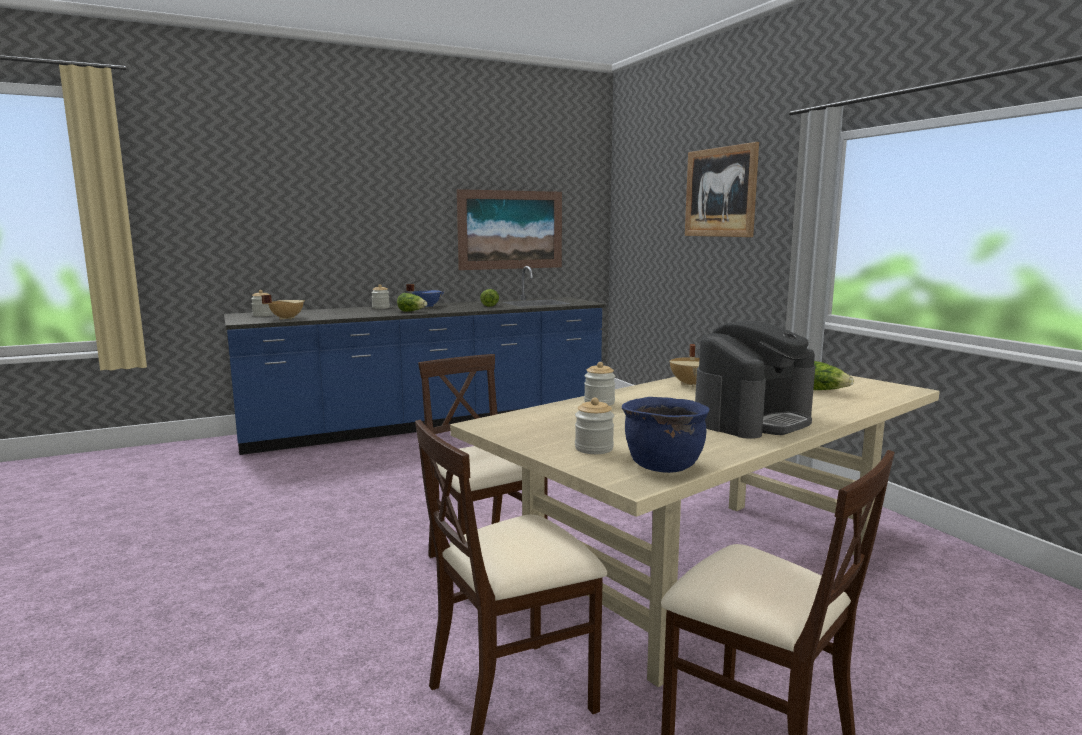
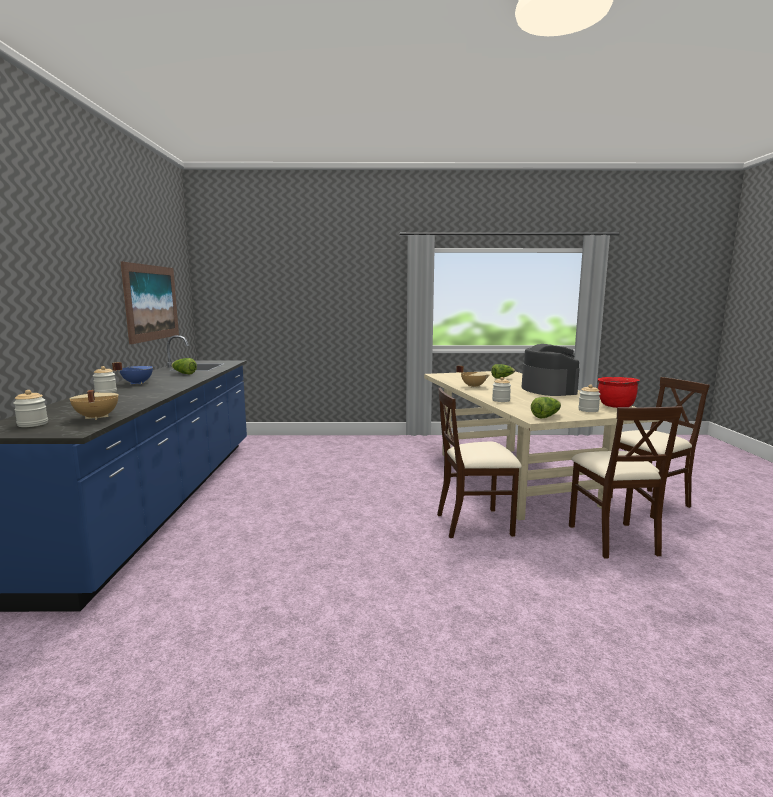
camera: 65 degrees left, 0 degrees up
lettuce [397,293,427,312] -> lettuce moved to [531,397,561,418]
blue cooking pot [622,397,709,473] -> red cooking pot [598,377,640,408]
picture [685,142,759,237] -> none

